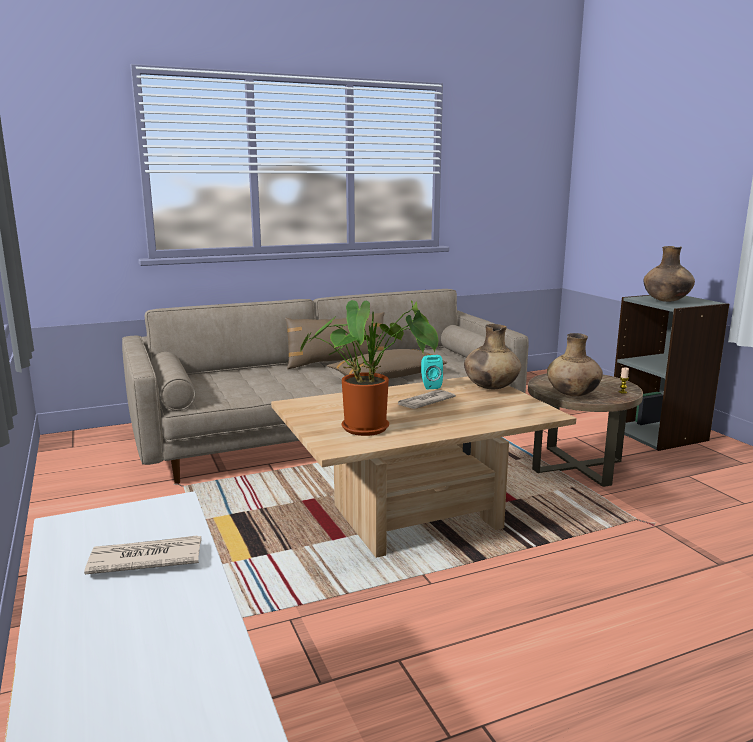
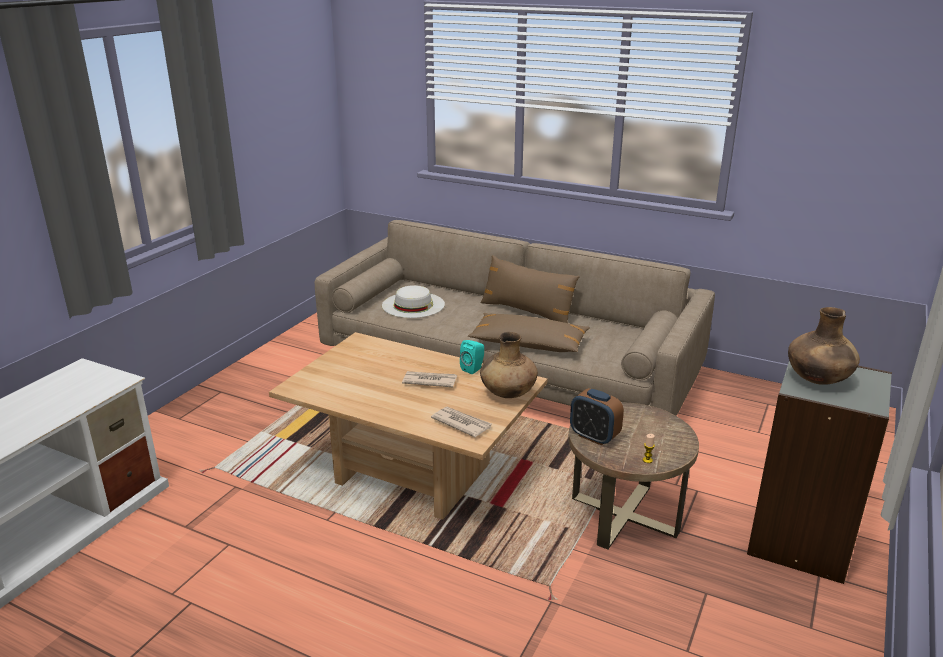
camera: 50 degrees right, 10 degrees up
newspaper [84,535,201,575] -> newspaper moved to [431,406,491,437]
potted plant [300,300,439,436] -> none
brown vase [547,333,603,396] -> alarm clock [570,388,624,446]
none -> white hat [382,285,445,318]

